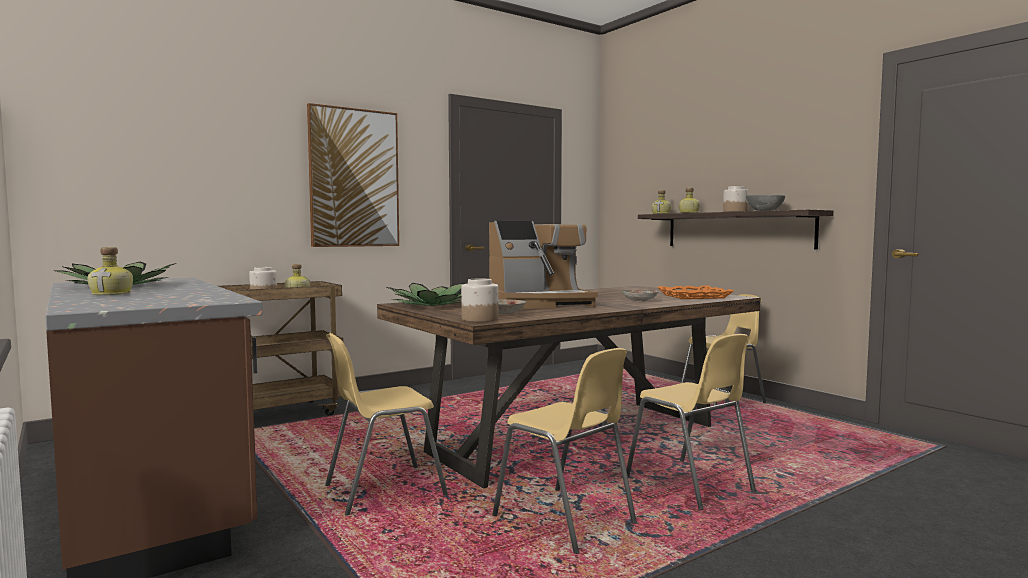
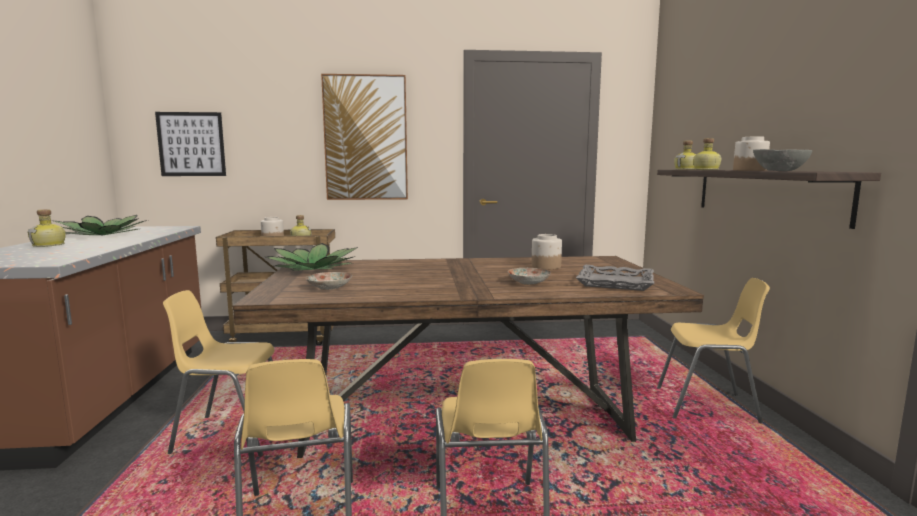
camera: 30 degrees right, 5 degrees up
jar [461,279,498,322] -> jar moved to [531,234,562,270]
coffee machine [489,221,598,309] -> none
orange tray [657,285,734,299] -> grey tray [576,265,654,291]
none -> picture [155,112,226,176]

